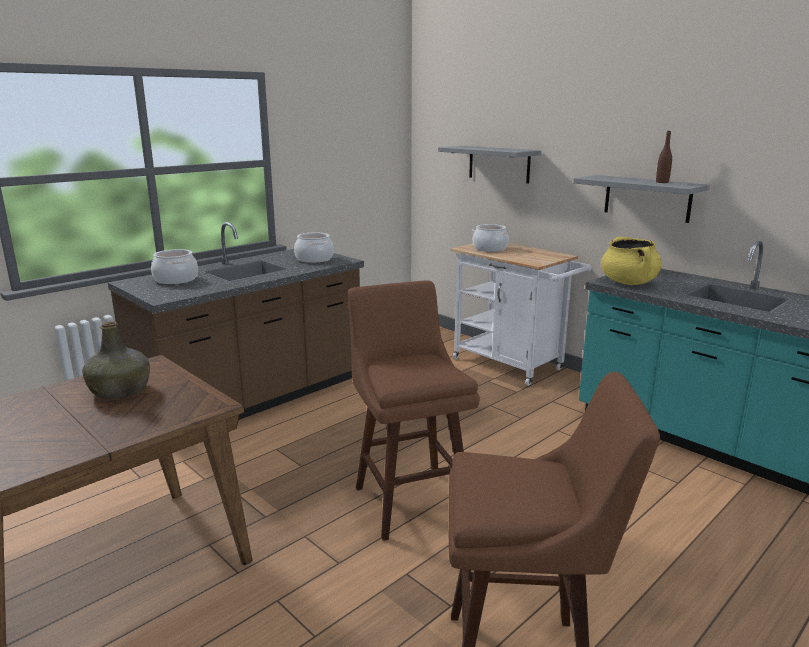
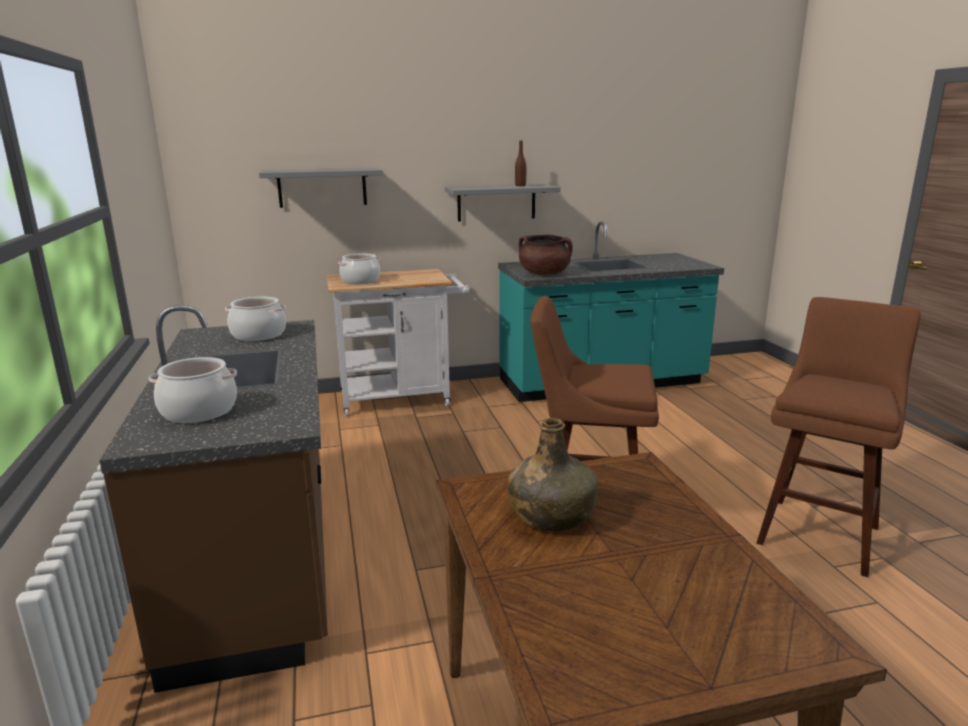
camera: 60 degrees left, 0 degrees up
yellow cooking pot [601,237,662,285] -> brown cooking pot [519,235,573,275]

